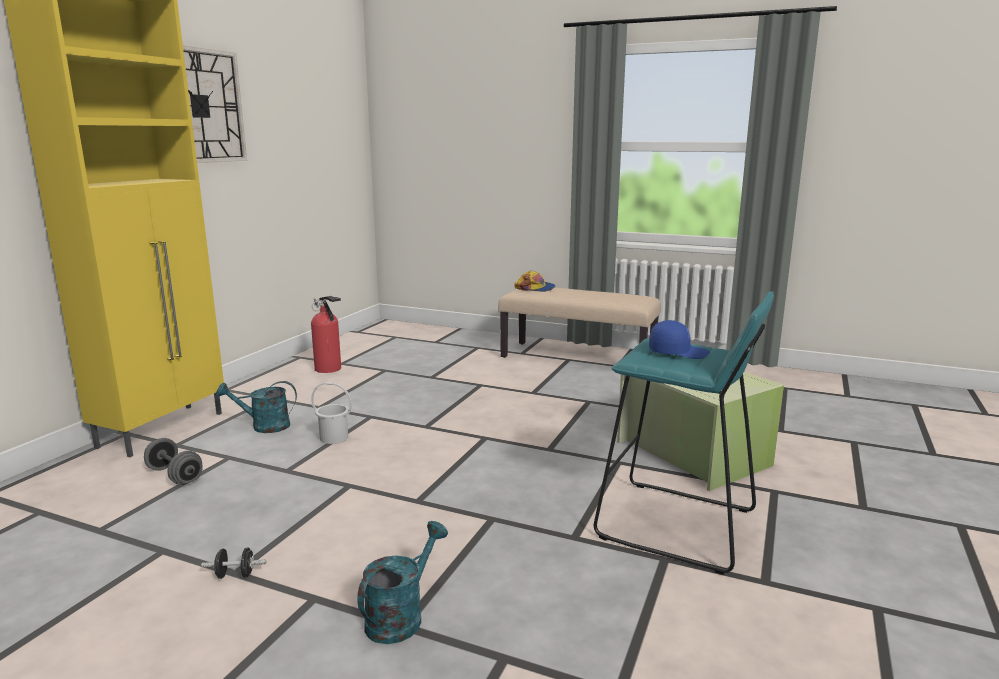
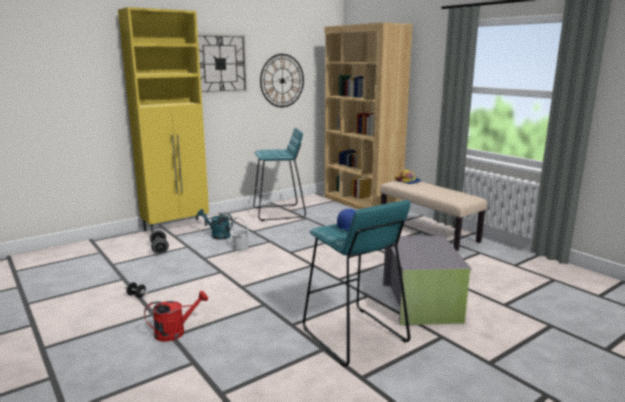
camera: 30 degrees right, 0 degrees up
fire extinguisher [311,296,341,373] -> turquoise stool [253,128,306,221]
turquoise watering can [357,521,448,644] -> red watering can [144,291,208,342]
green storage box [617,372,784,491] -> grey storage box [383,236,472,325]
none -> wall clock [260,54,304,107]
none -> brown bookcase [324,22,413,209]

